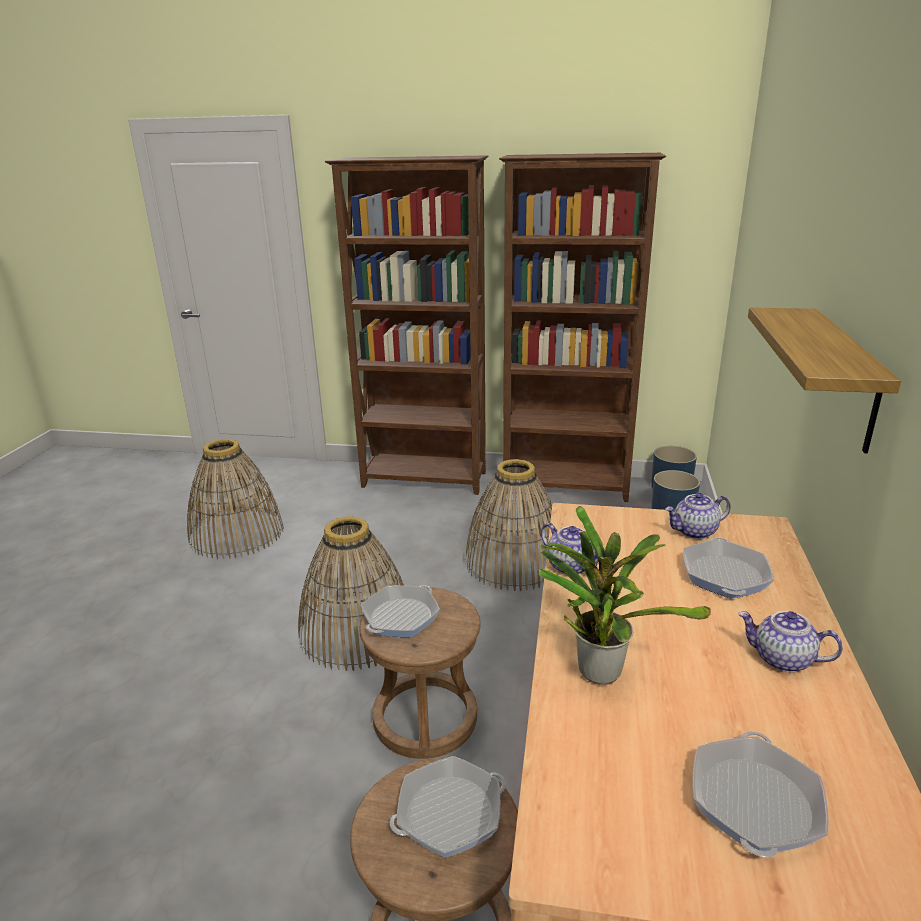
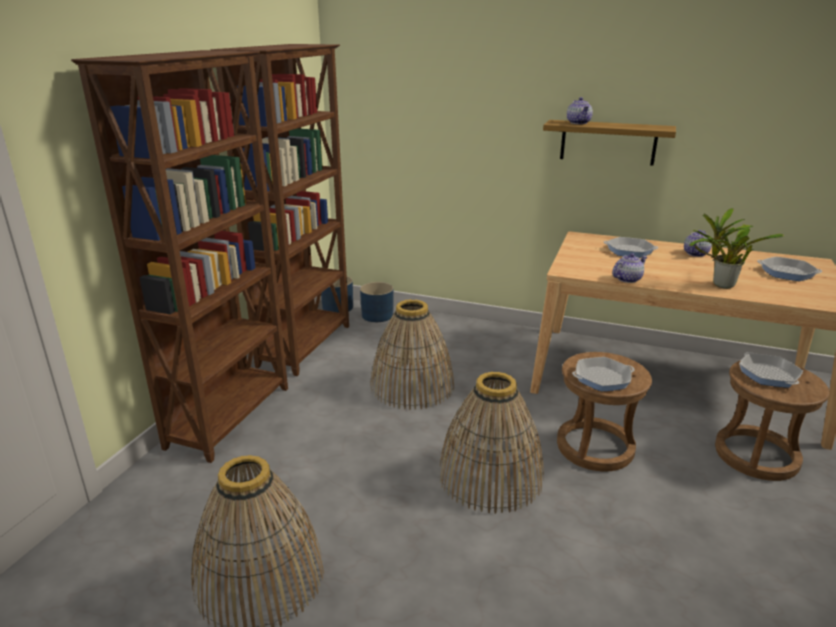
camera: 80 degrees left, 0 degrees up
frying pan [361,585,440,637] -> frying pan turned 120 degrees clockwise [572,357,634,391]
teapot [665,493,731,539] -> teapot moved to [567,97,593,124]

